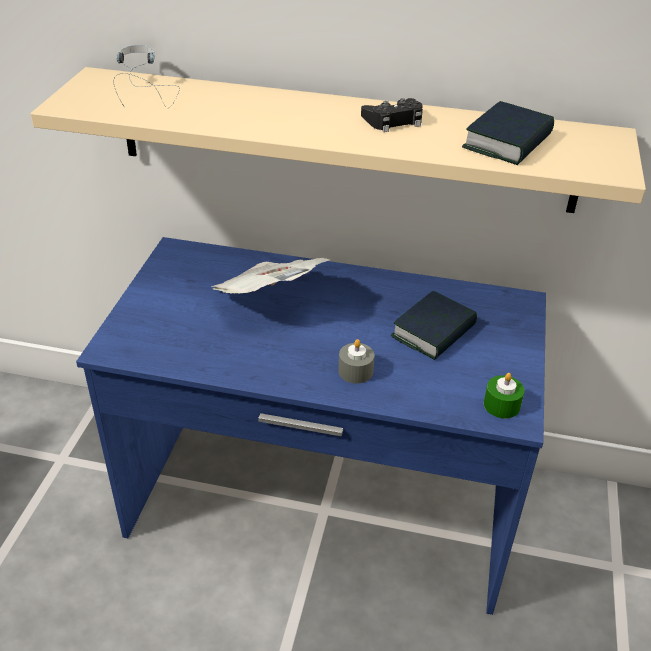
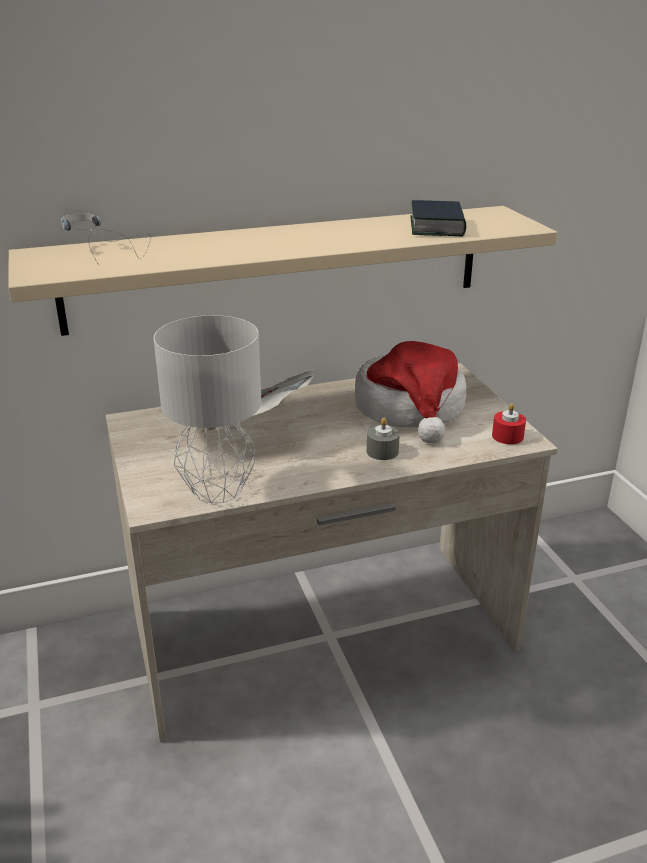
camera: 30 degrees left, 10 degrees down
blue desk [76,237,546,615] -> beige desk [106,363,558,742]
black game controller [361,98,423,132] -> none
book [391,291,477,360] -> hat [355,341,466,443]
green candle [484,373,525,418] -> red candle [492,403,526,444]
none -> grey table lamp [154,315,261,503]

